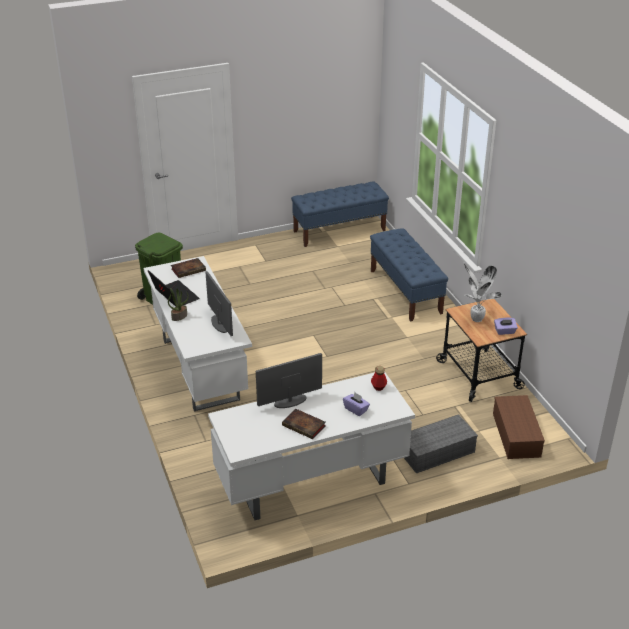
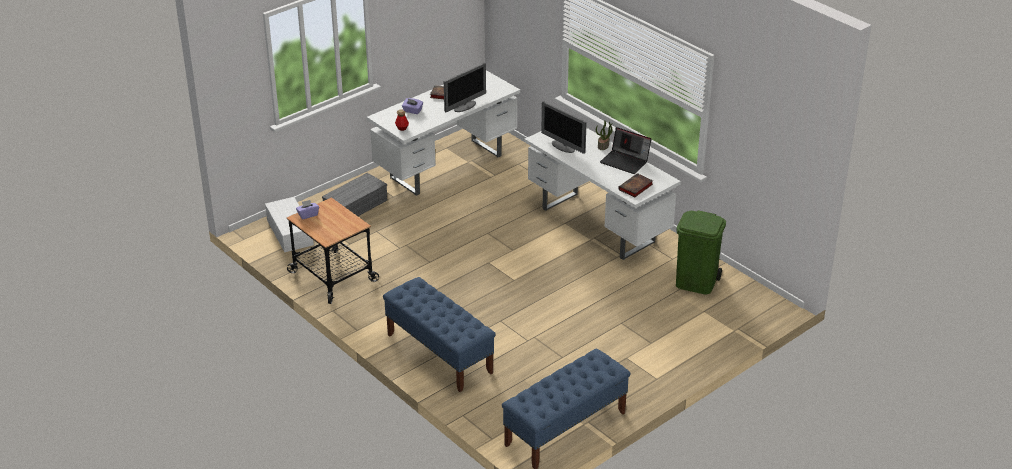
camera: 160 degrees right, 0 degrees up
potted plant [464,263,501,322] -> none
brown storage box [493,395,545,459] -> white storage box [265,197,314,252]

